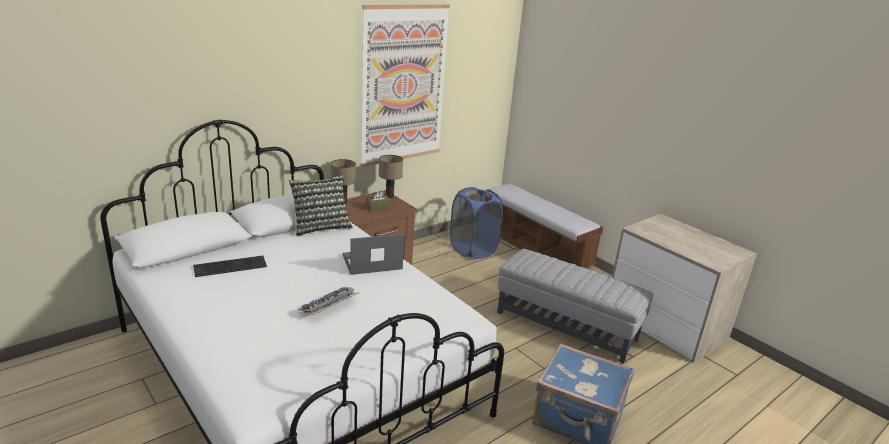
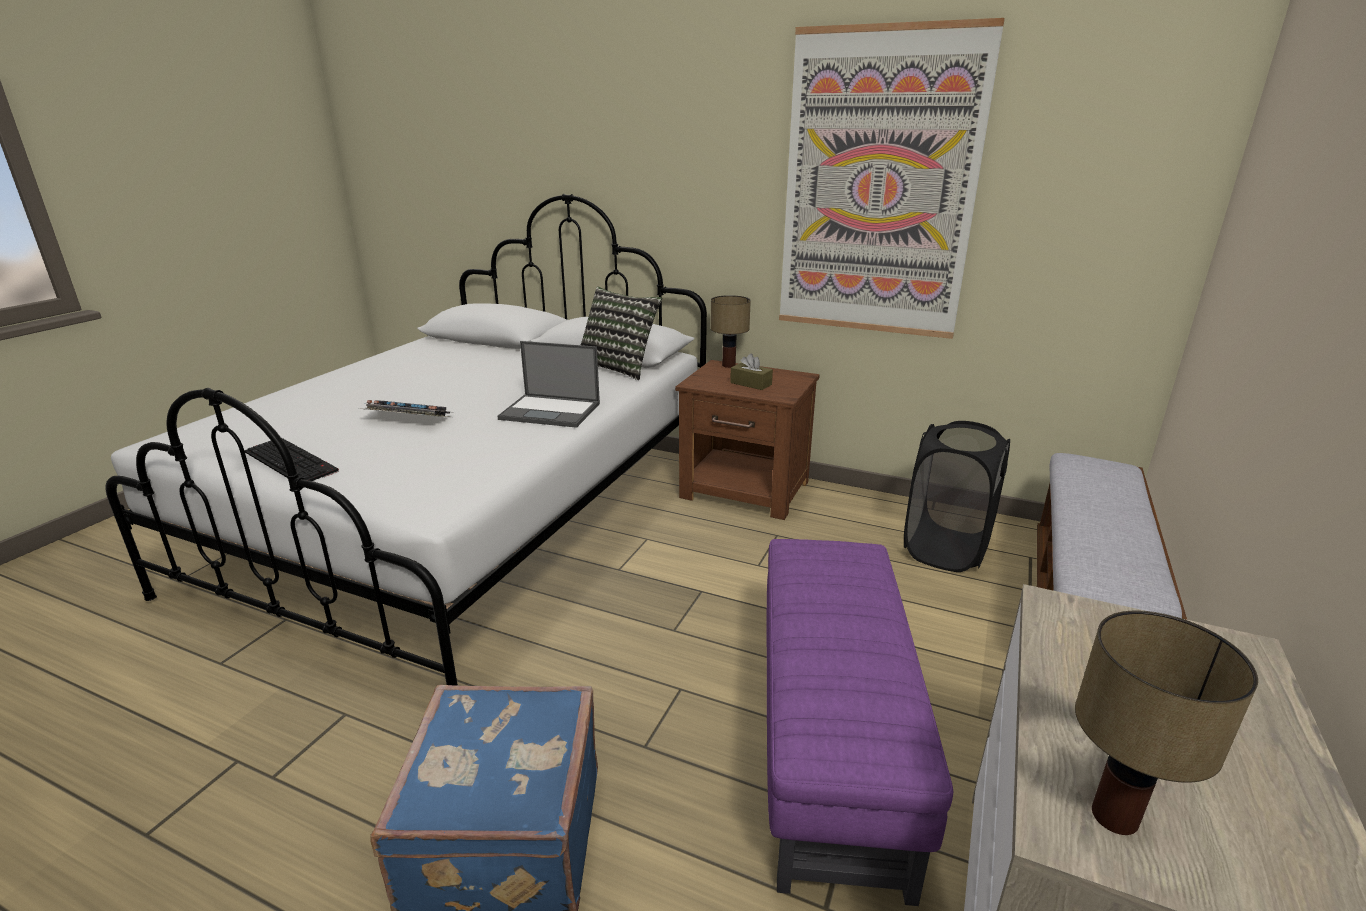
camera: 65 degrees right, 0 degrees up
keyboard [193,256,267,277] -> keyboard moved to [244,438,339,481]
laptop [342,234,404,275] -> laptop turned 150 degrees clockwise [497,341,600,428]
table lamp [379,155,403,199] -> table lamp moved to [1075,611,1258,835]
blue laundry basket [450,187,503,259] -> black laundry basket [904,421,1010,572]
grey ottoman [497,249,653,363] -> purple ottoman [767,539,953,906]

